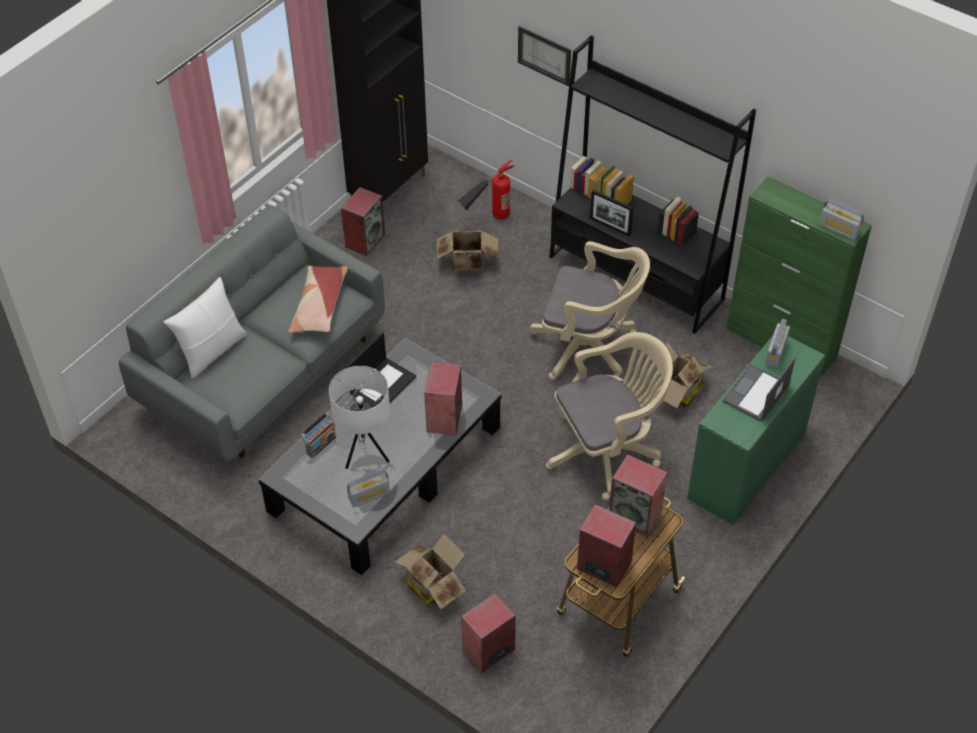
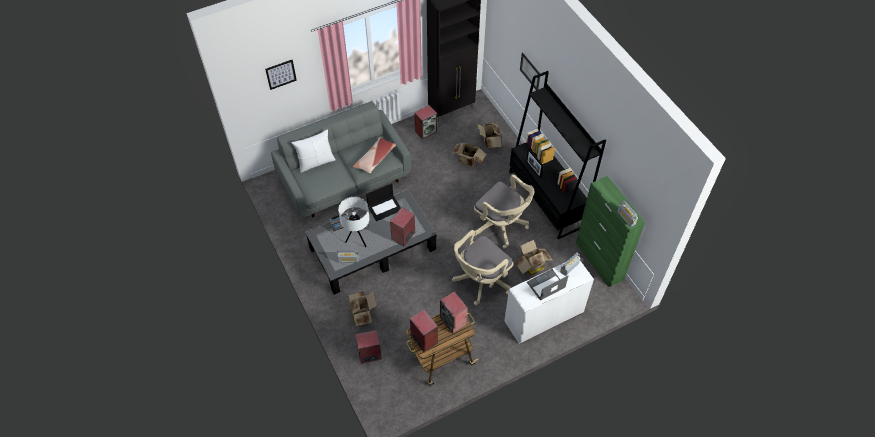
camera: 25 degrees right, 5 degrees up
fire extinguisher [457,159,515,220] -> cardboard box [477,122,502,148]
beige office chair [546,332,673,500] -> beige office chair turned 135 degrees clockwise [452,230,513,305]
green desk [687,336,825,525] -> white desk [504,261,594,344]
none -> picture [265,60,297,90]

